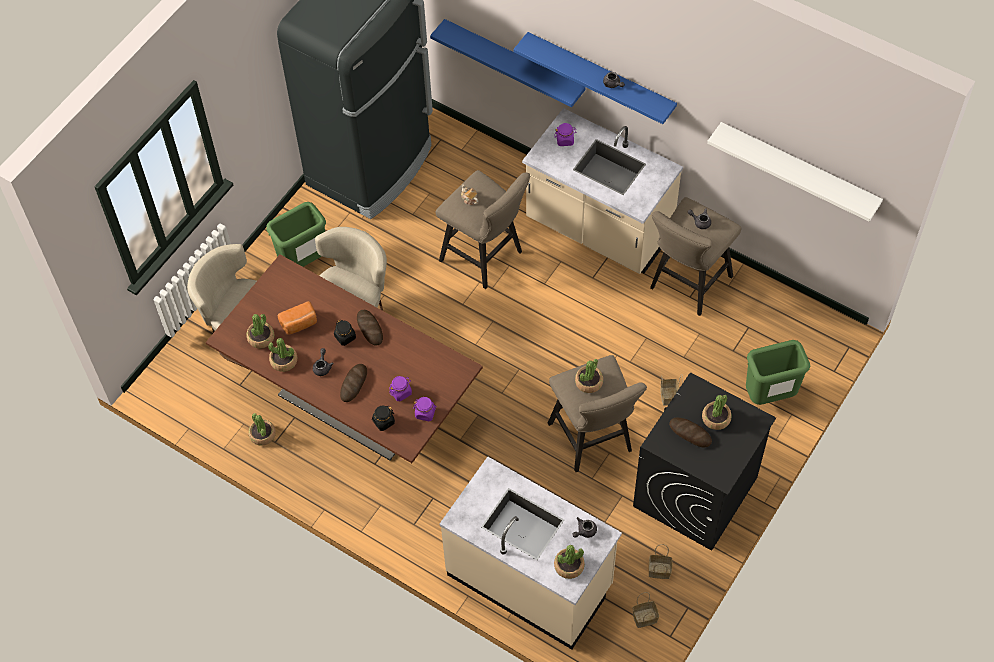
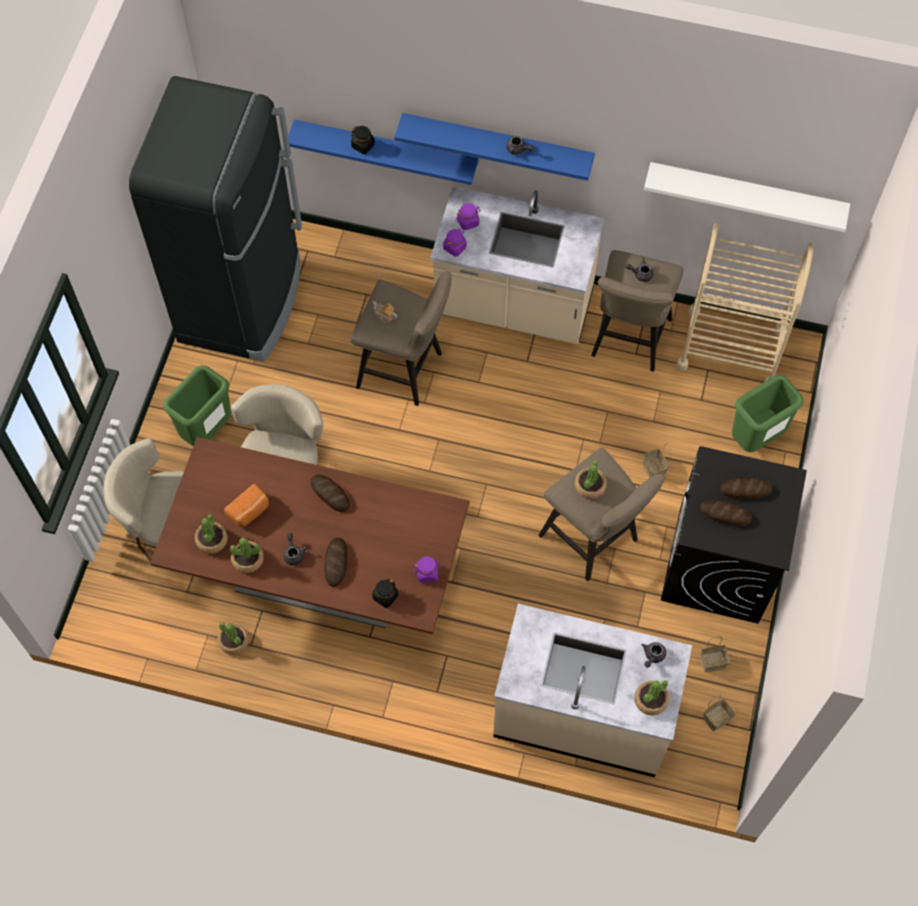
camera: 20 degrees left, 5 degrees up
black jar [334,320,356,346] -> black jar moved to [351,126,375,154]
purple jar [389,376,412,401] -> purple jar moved to [443,228,467,257]
potted plant [702,395,732,430] -> bread [720,477,773,498]
none -> beige cart [676,223,813,383]

